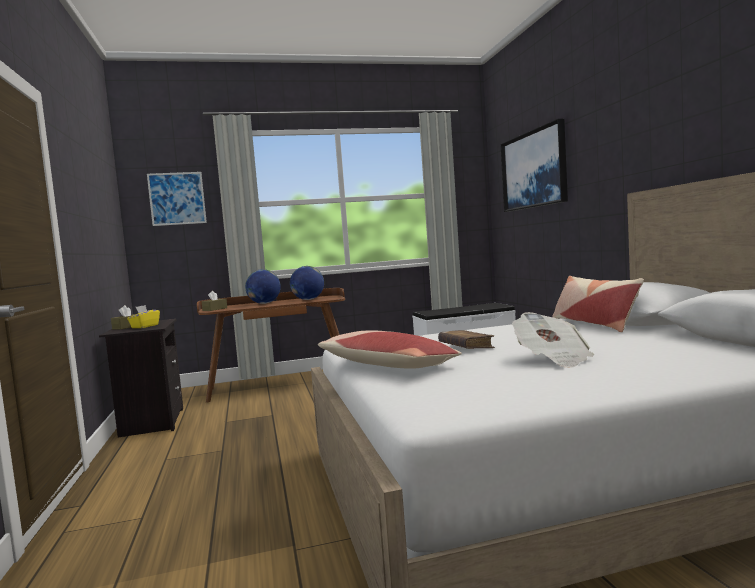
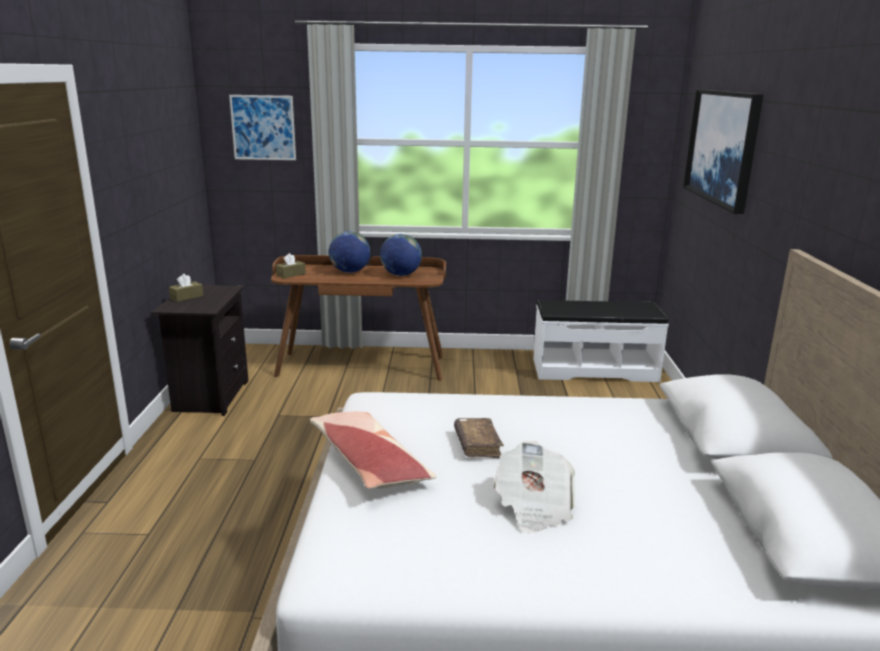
camera: 15 degrees right, 15 degrees up
yellow tissue box [127,305,160,328] -> none
pillow [552,276,644,332] -> none

